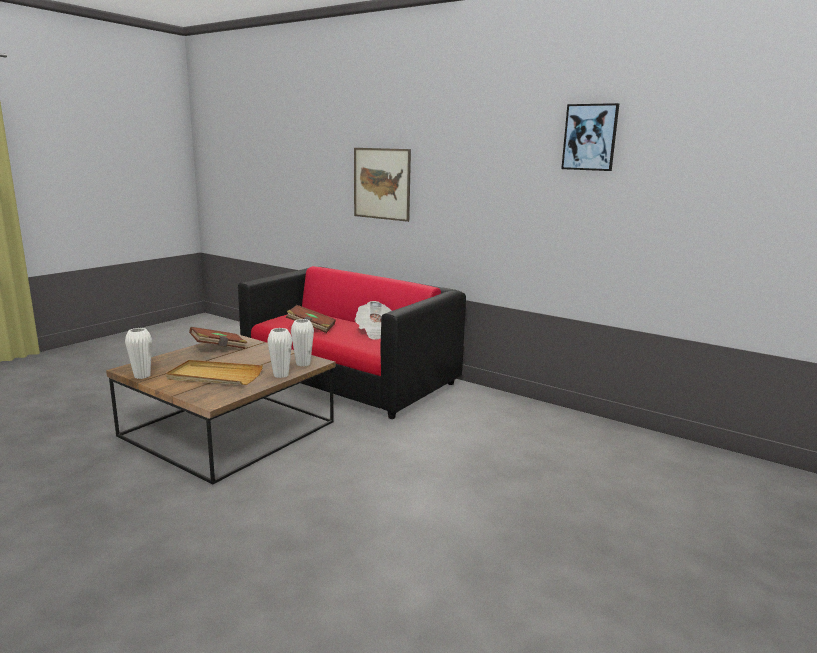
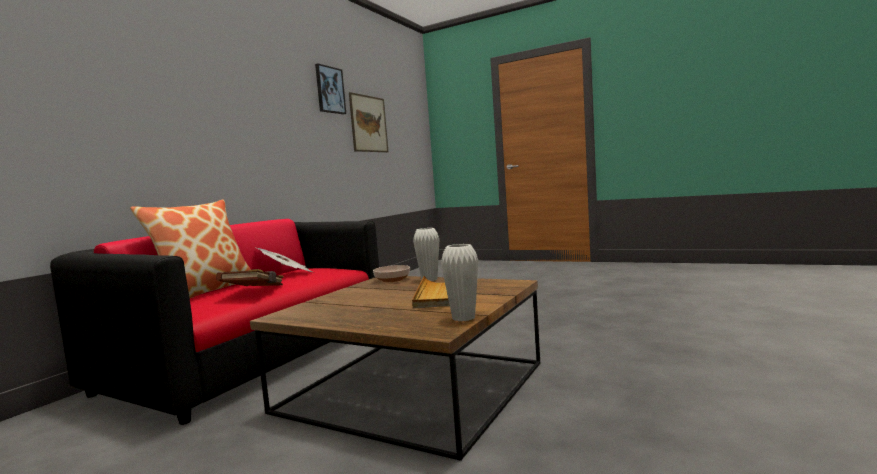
camera: 95 degrees left, 10 degrees down
brown book [189,327,247,349] -> none
white vase [291,319,314,366] -> bowl [373,265,410,282]
picture [354,148,411,222] -> picture moved to [349,92,388,152]
none -> pillow [130,199,251,298]

